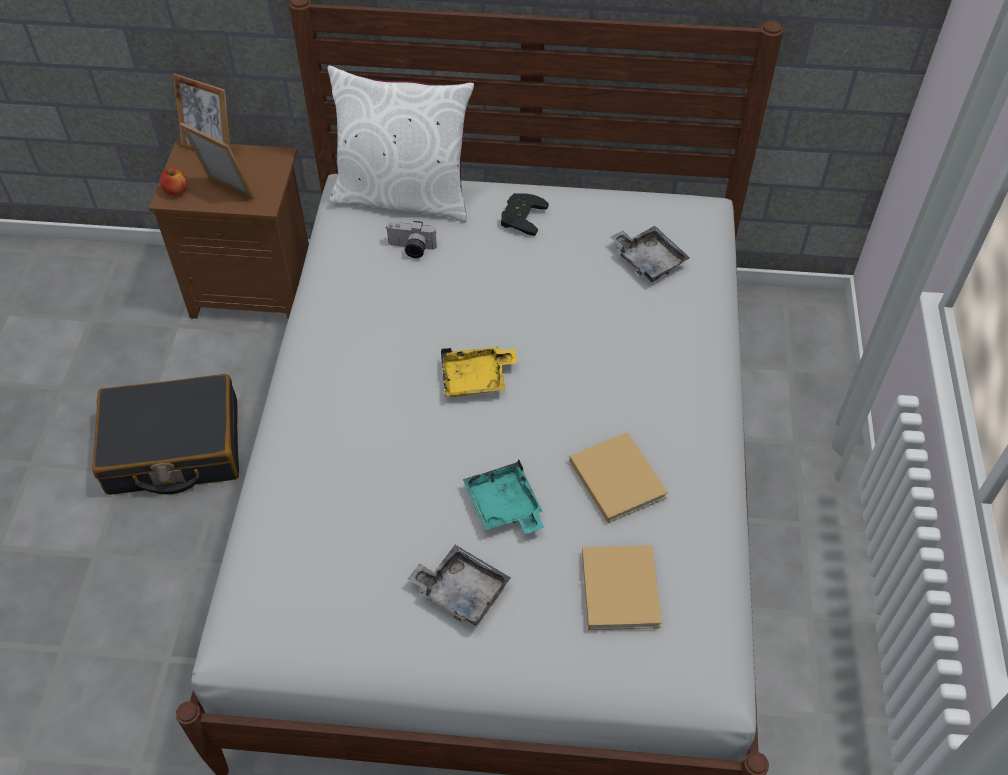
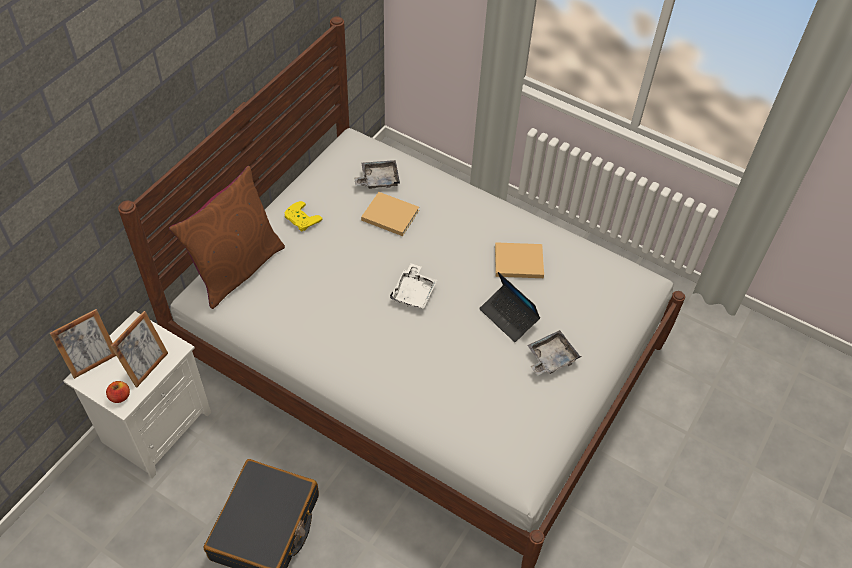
camera: 65 degrees left, 0 degrees up
brown nightstand [149,141,309,319] -> white nightstand [63,311,211,479]
picture frame [180,123,255,200] -> picture frame turned 150 degrees clockwise [111,311,168,387]
white pillow [327,65,474,223] -> brown pillow [169,166,285,309]
camera [386,221,437,258] -> none
yellow tray [441,347,517,397] -> white tray [390,263,437,309]
turquoise tray [463,460,544,534] -> laptop [479,272,540,342]
black game controller [501,193,549,236] -> yellow game controller [284,201,322,232]
beige book [582,545,662,630] -> beige book moved to [361,192,419,236]

